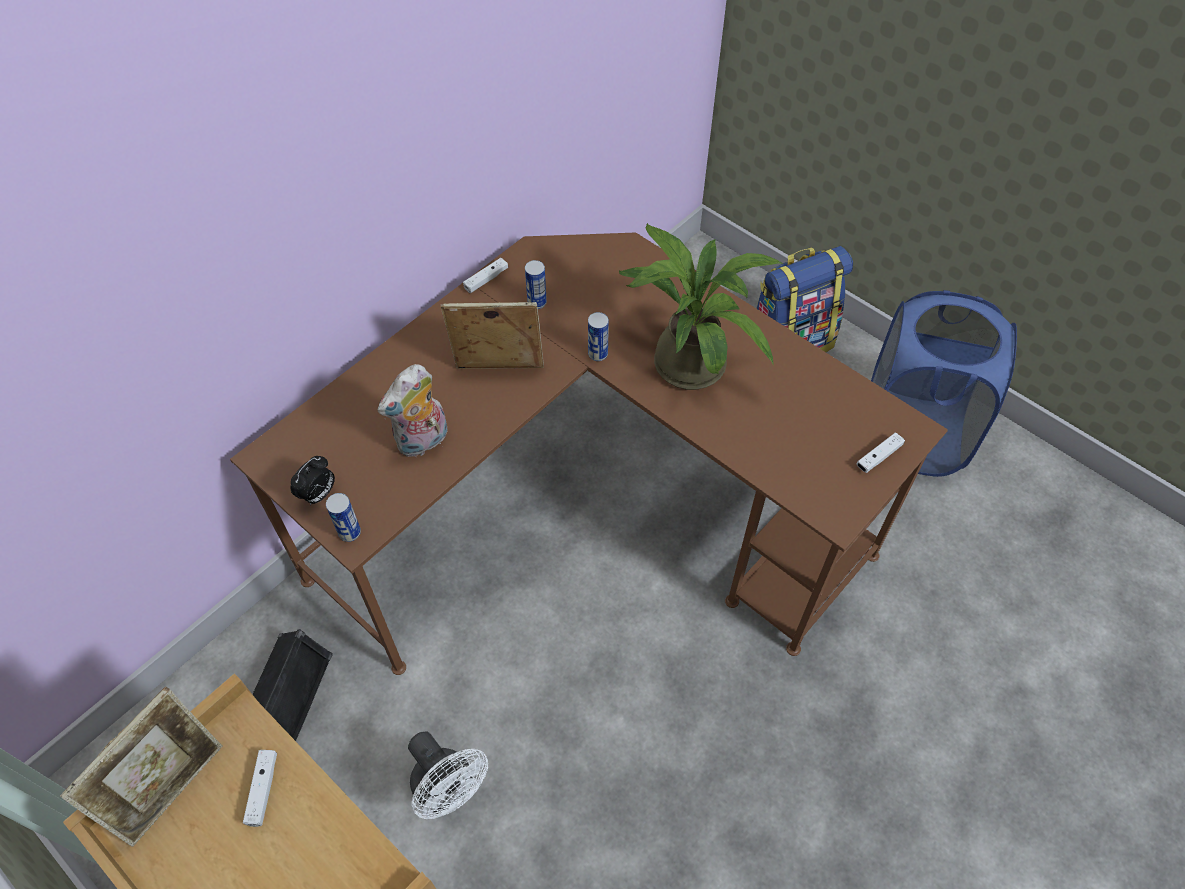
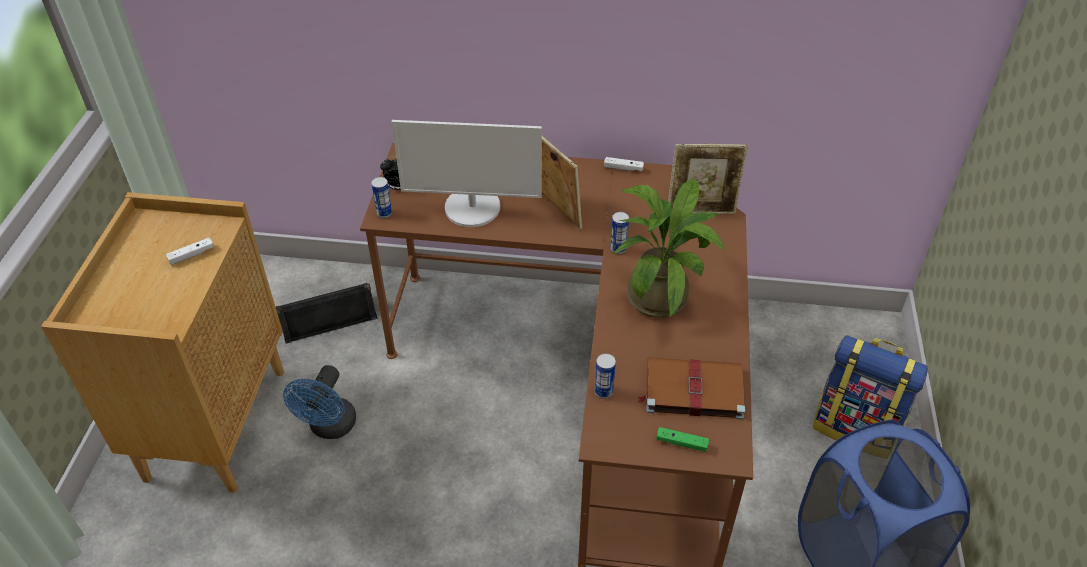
camera: 55 degrees right, 10 degrees down
picture frame [60,687,223,847] -> picture frame moved to [668,143,748,214]
plush toy [378,364,448,457] -> monitor [391,120,542,227]
white fan [408,731,488,819] -> blue fan [283,365,356,439]
can [525,260,547,309] -> can moved to [595,353,616,399]
white game controller [857,432,905,473] -> green game controller [656,427,709,452]
none -> brown book [638,357,745,420]

